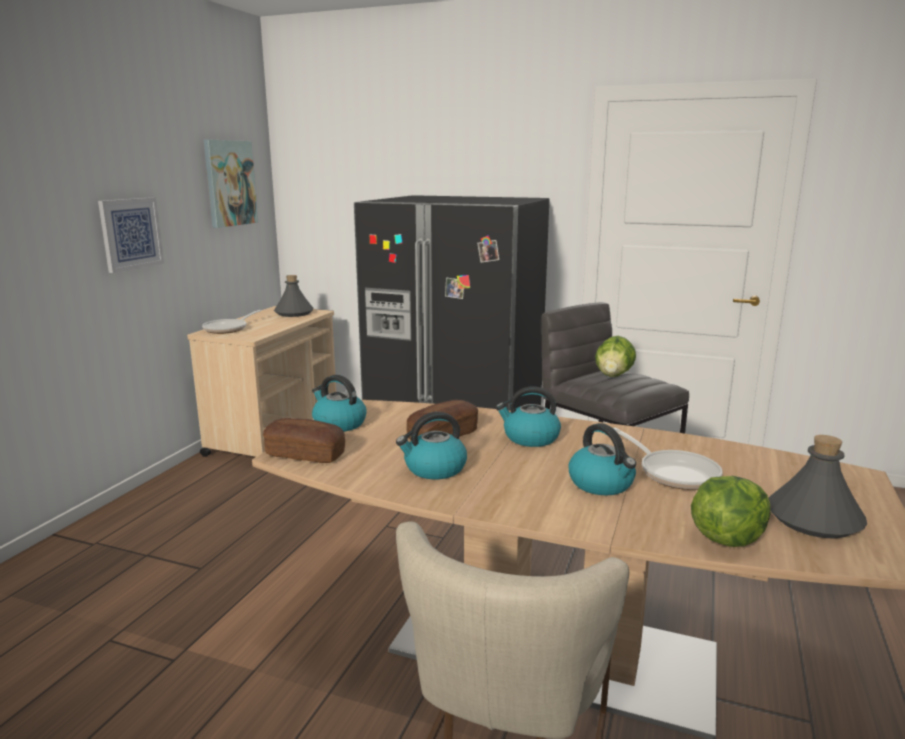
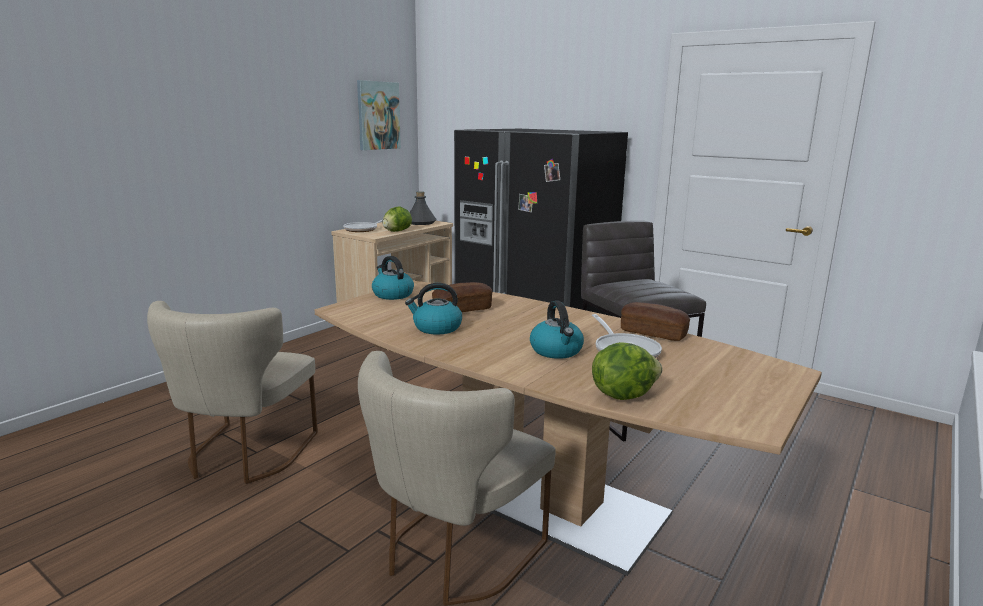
camera: 15 degrees right, 0 degrees up
picture [98,197,164,273] -> none
bread [263,418,345,463] -> bread moved to [621,302,690,341]
kettle [496,386,561,447] -> none
lettuce [595,336,636,377] -> lettuce moved to [382,206,412,232]
grey bottle [769,435,867,539] -> none
none -> beige chair [147,301,318,484]

